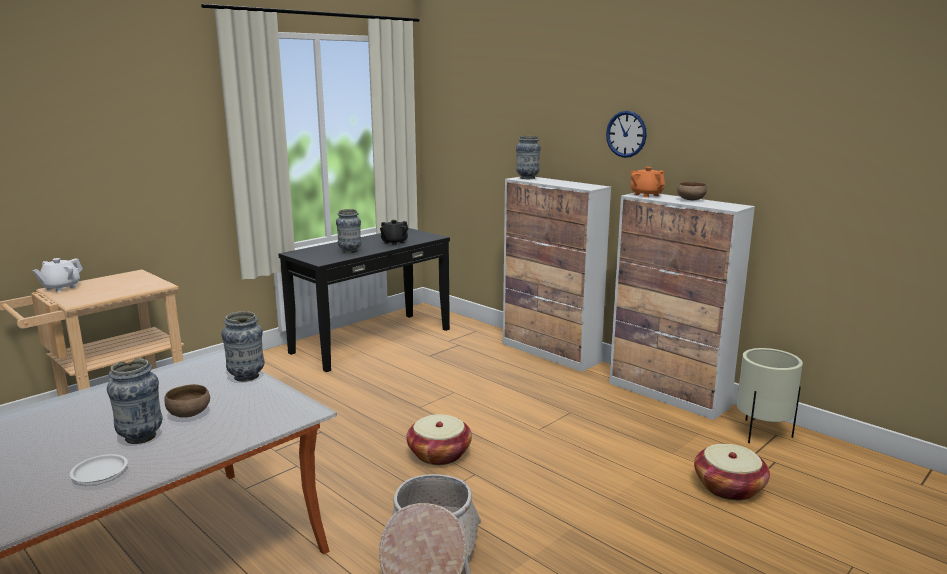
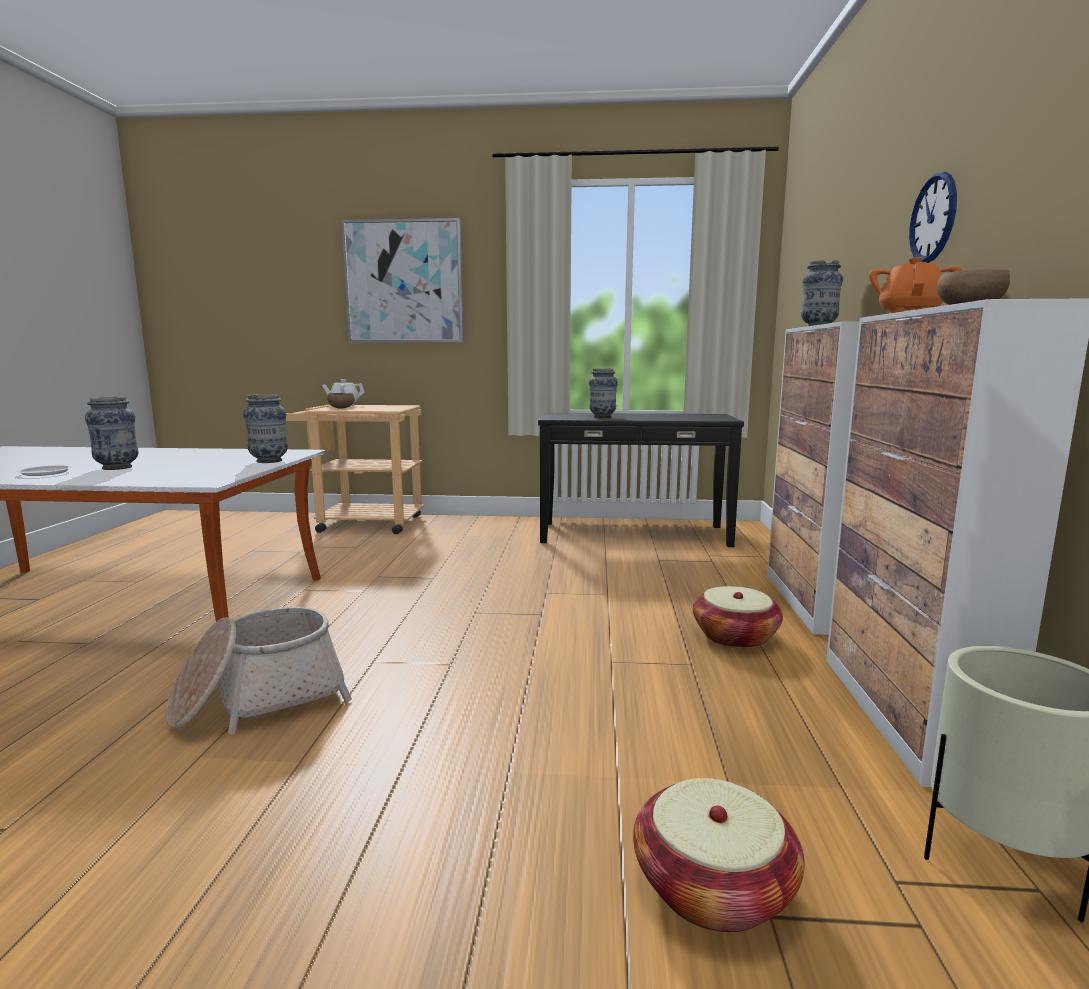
camera: 50 degrees right, 5 degrees down
brown bowl [165,384,210,418] -> brown bowl moved to [327,393,355,409]
black teapot [380,220,408,245] -> none
basket [406,414,472,465] -> basket moved to [693,586,783,649]
none -> picture [342,218,464,342]

